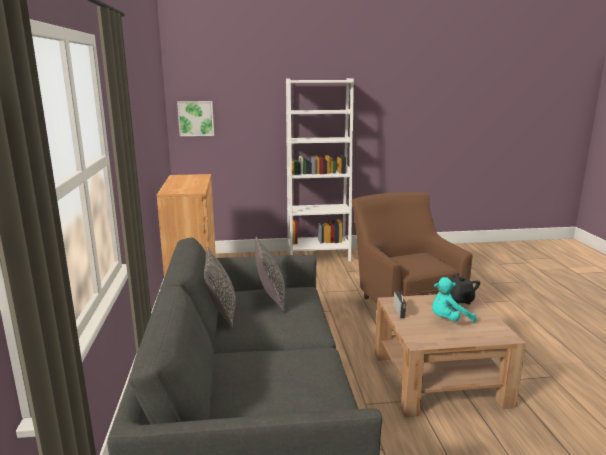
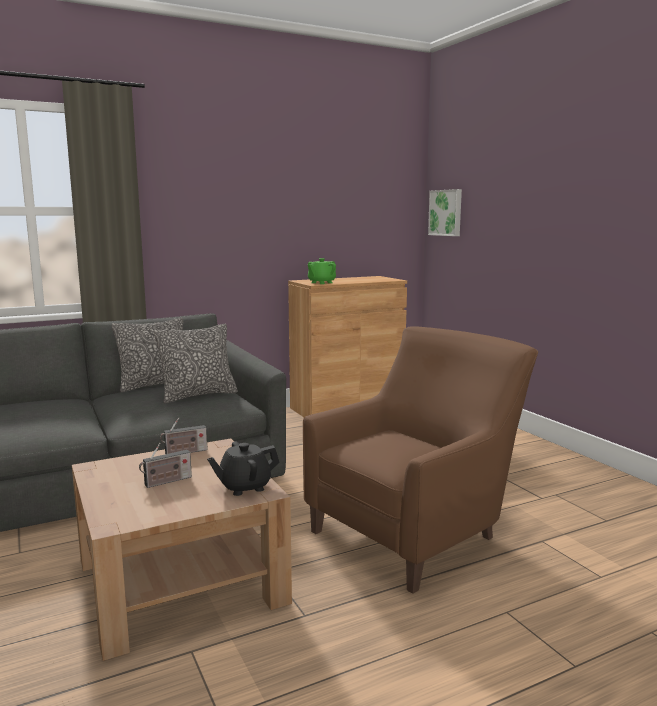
camera: 70 degrees right, 5 degrees down
white bookcase [286,78,354,262] -> none
turquoise plush toy [432,277,476,322] -> radio [139,443,192,488]
none -> green teapot [308,258,336,284]

